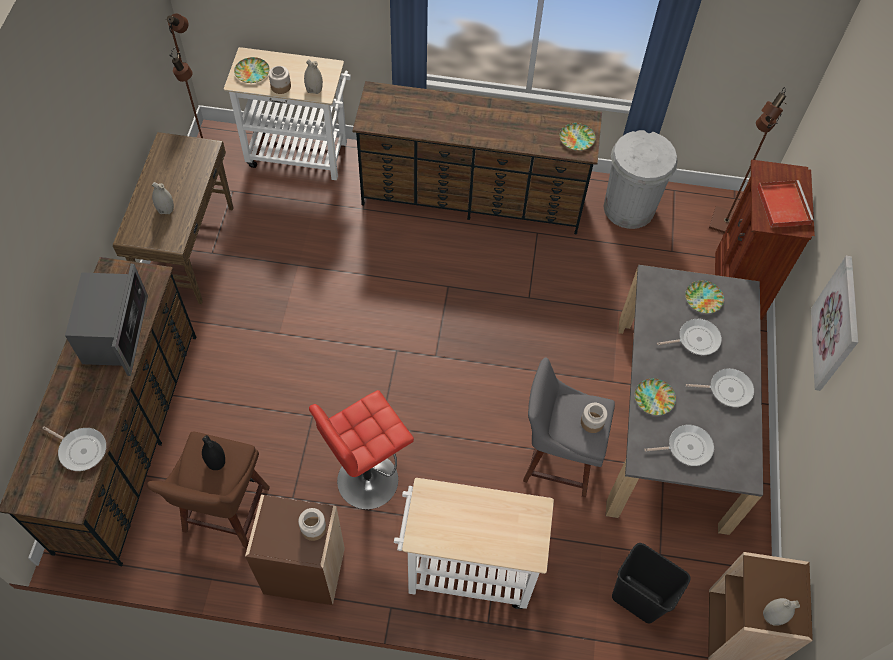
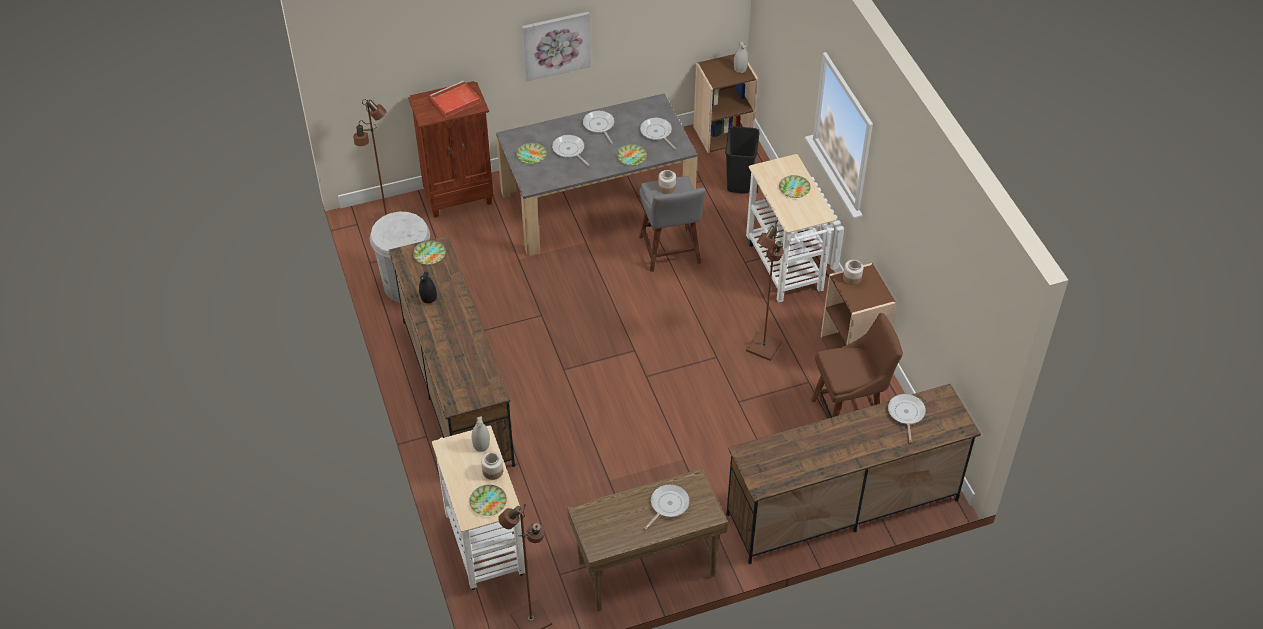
camera: 115 degrees left, 10 degrees down
microwave [65,264,148,376] -> none
white vase [152,182,174,214] -> frying pan [644,484,690,530]
black vase [202,435,225,470] -> black vase moved to [419,272,437,303]
red stool [309,390,414,509] -> brown floor lamp [746,222,784,361]
none -> plate [779,175,811,198]

